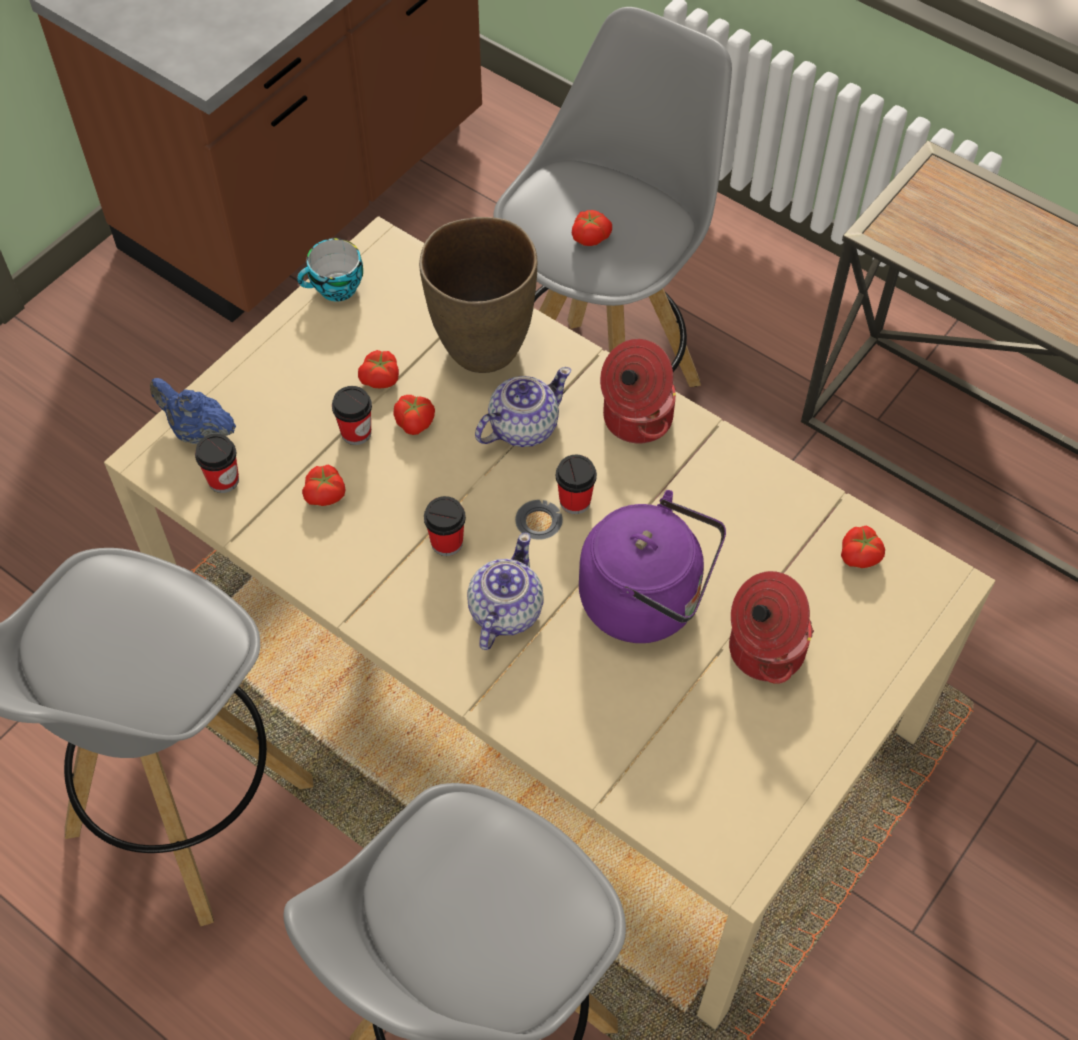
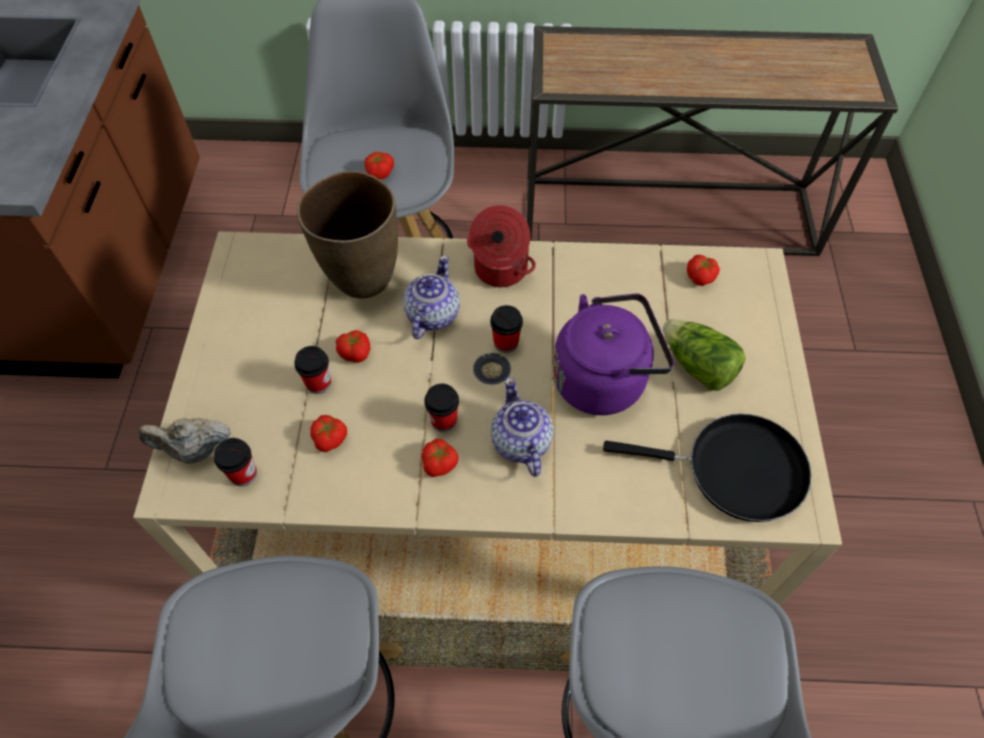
camera: 35 degrees left, 0 degrees up
blue teapot [150,378,236,444] -> beige teapot [138,418,231,464]
cup [297,238,363,301] -> none
tomato [358,350,399,388] -> tomato moved to [421,438,459,477]
cooking pot [729,571,814,684] -> lettuce [663,320,746,391]
none -> black frying pan [603,414,811,522]

